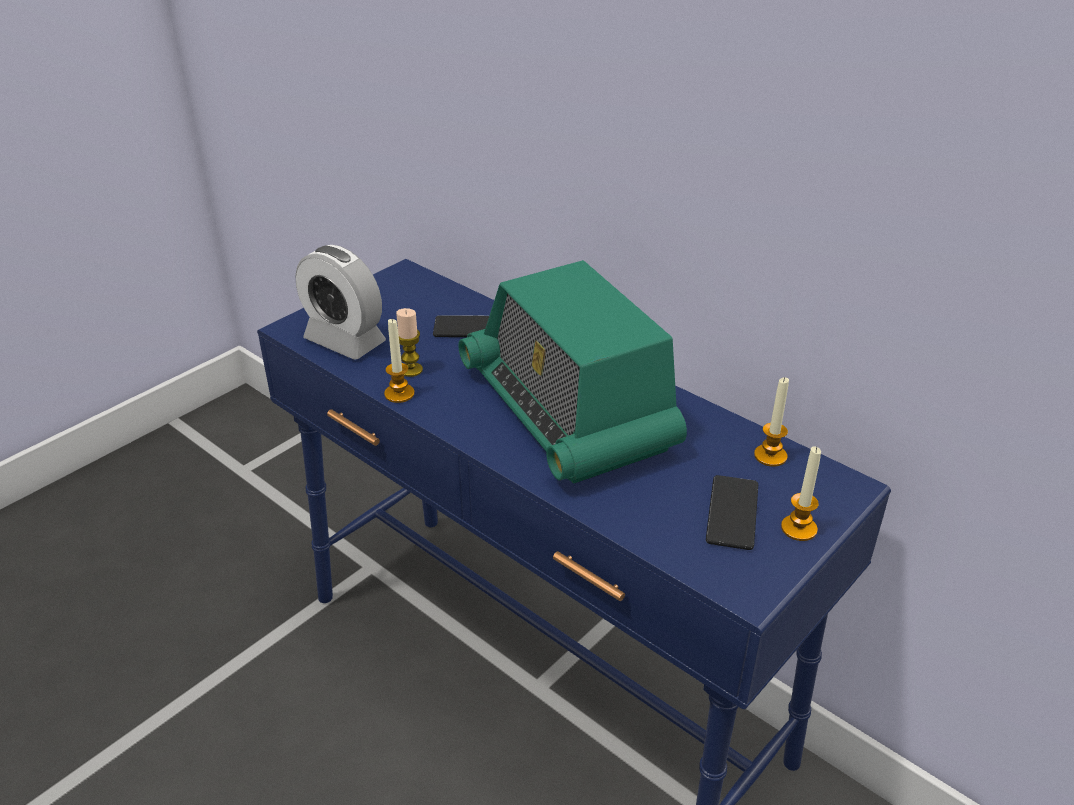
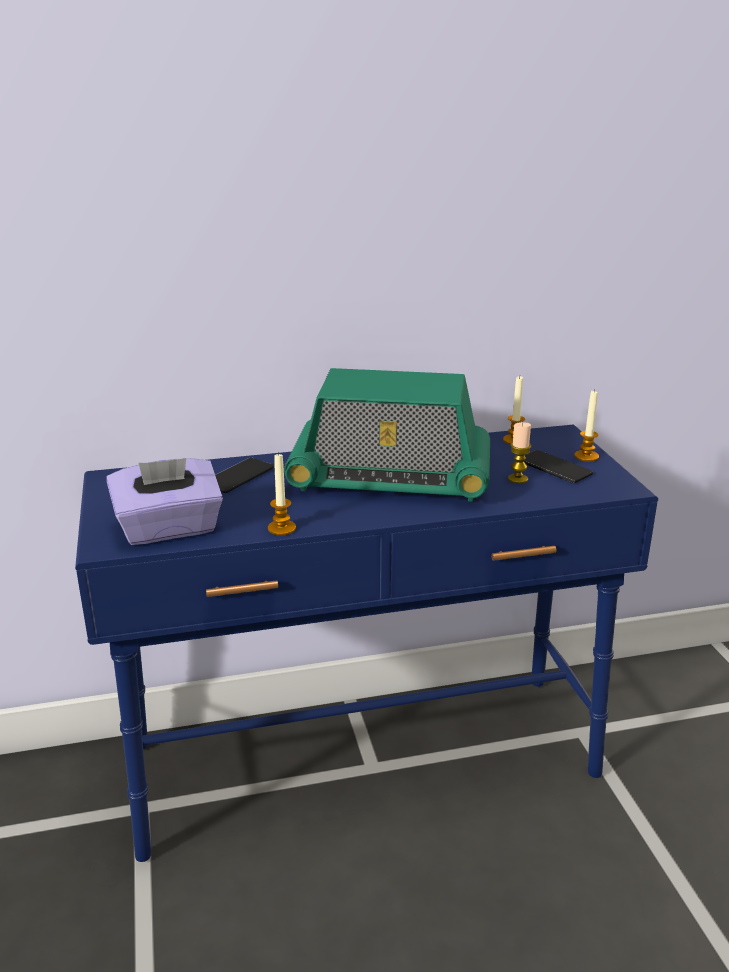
camera: 55 degrees left, 10 degrees down
alarm clock [296,245,386,360] -> purple tissue box [107,458,223,545]
candle [396,308,423,377] -> candle moved to [508,422,531,484]

